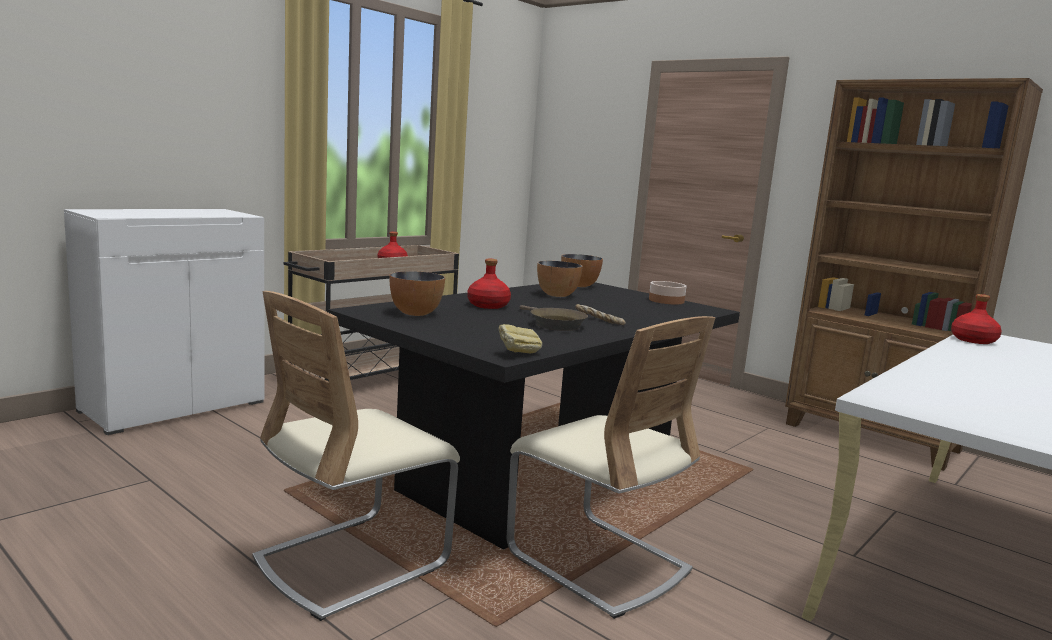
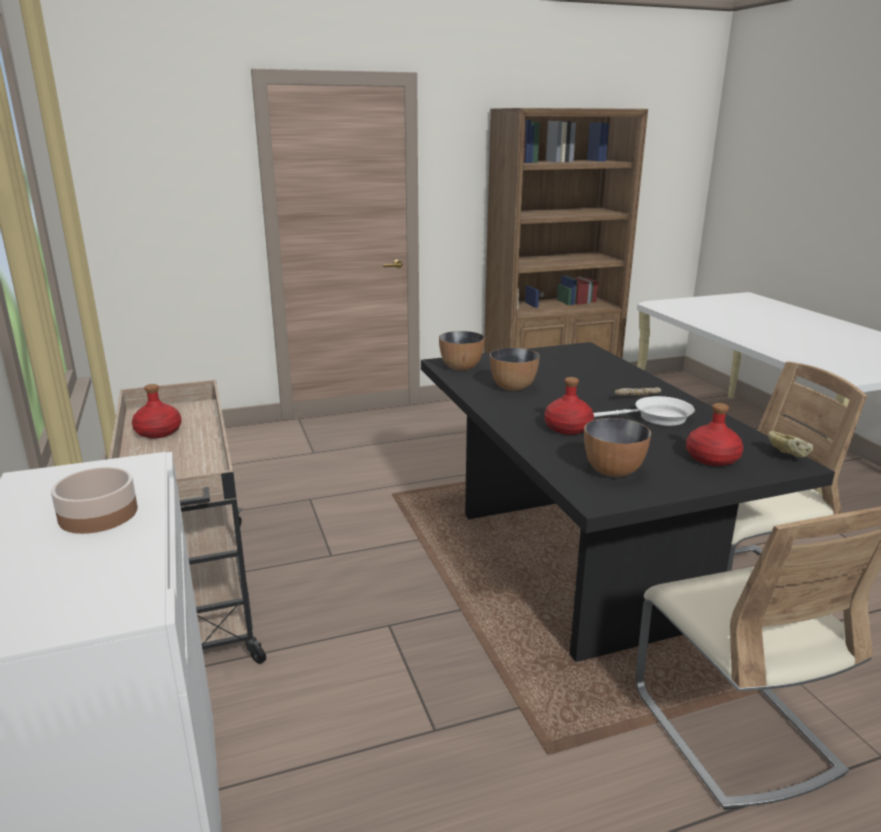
camera: 60 degrees left, 10 degrees up
brown frying pan [520,305,588,331] -> white frying pan [593,396,695,426]
bowl [649,281,686,305] -> bowl moved to [51,467,138,534]
red bottle [951,294,1002,344] -> red bottle moved to [686,403,743,466]

